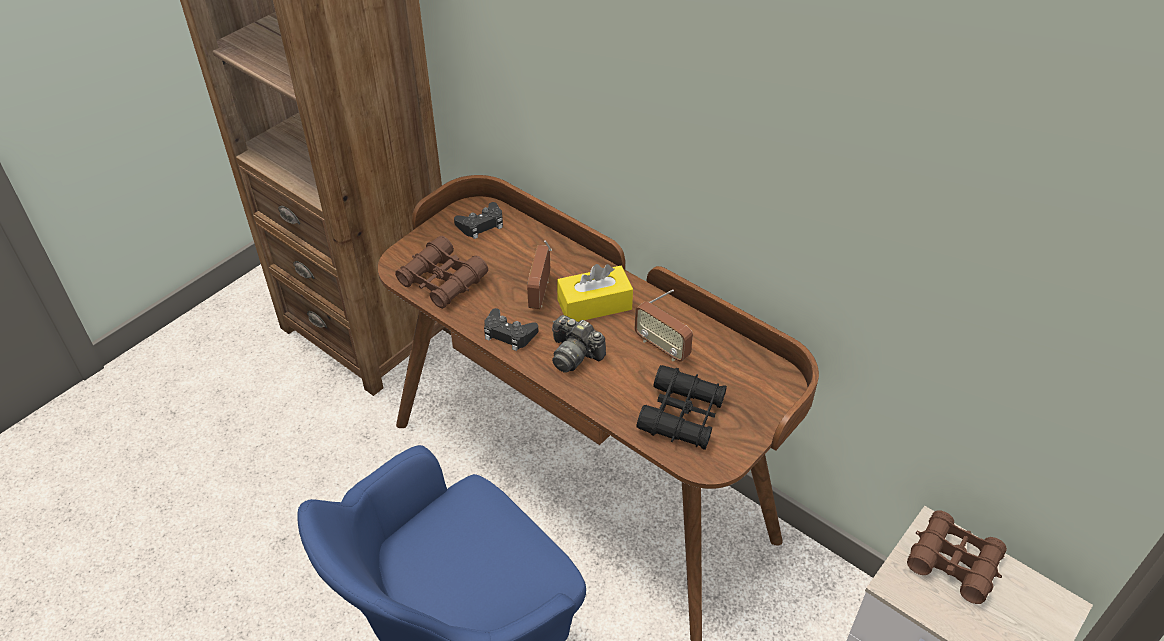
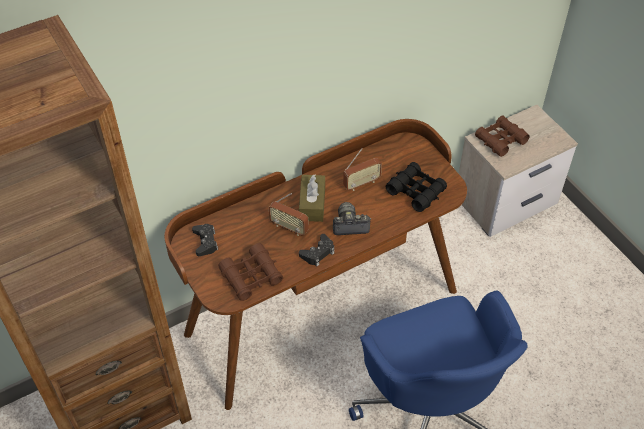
camera: 70 degrees left, 5 degrees up
camera [552,315,606,373] -> camera turned 150 degrees counterclockwise [333,202,371,235]
yellow tissue box [557,264,633,322] -> brown tissue box [299,174,325,222]

